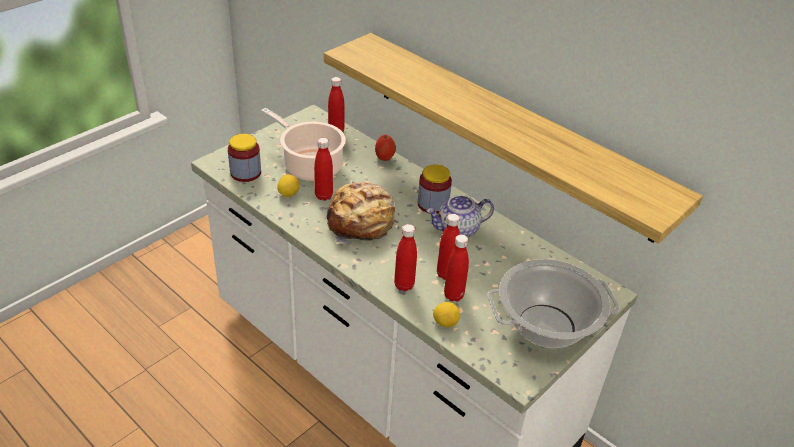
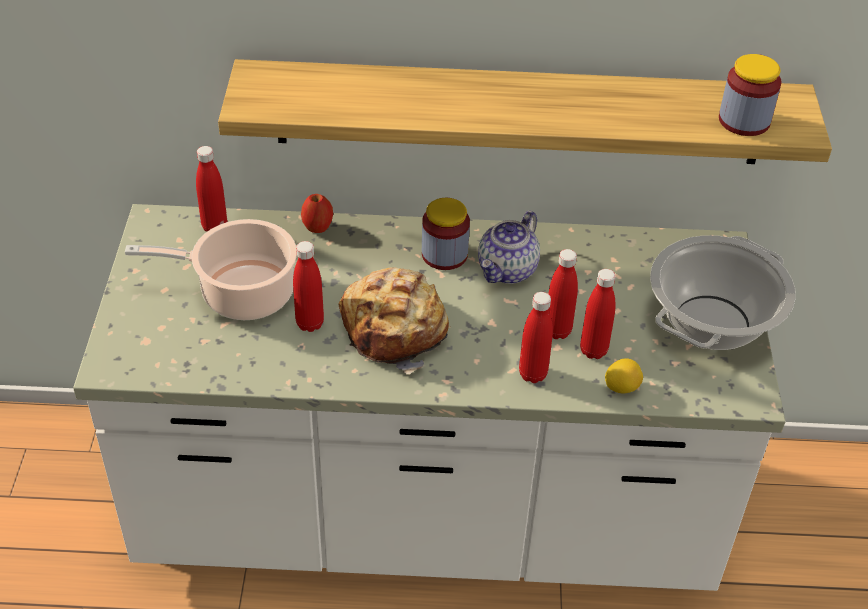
camera: 40 degrees left, 5 degrees up
jar [228,134,261,182] -> jar moved to [719,54,782,136]
lemon [277,174,299,197] -> none

